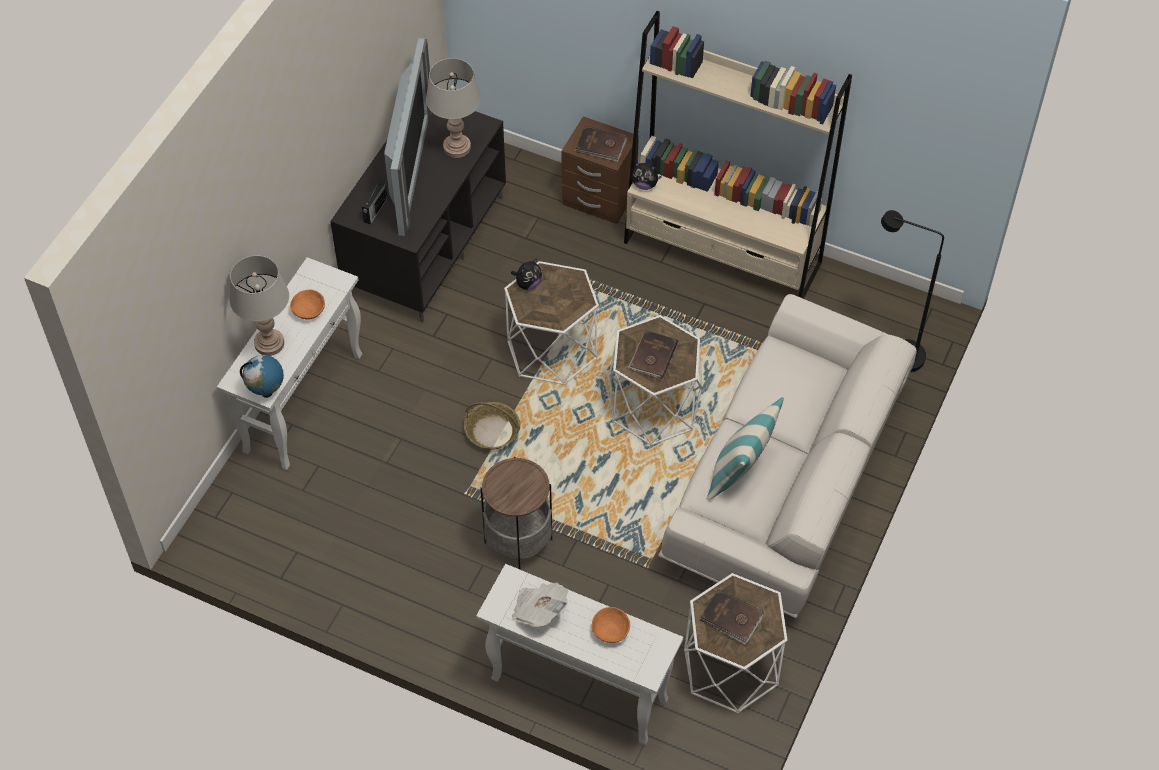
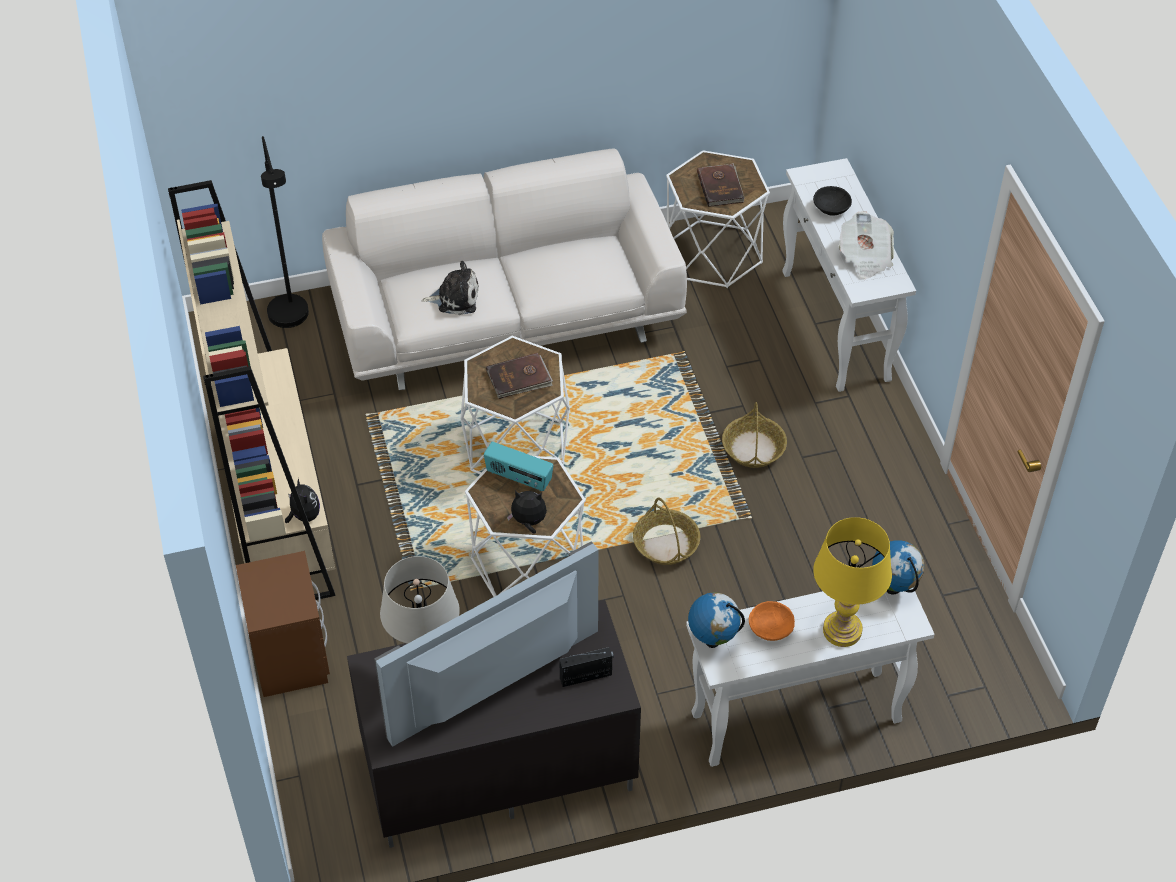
camera: 130 degrees left, 5 degrees down
grey table lamp [230,256,289,356] -> yellow table lamp [813,517,892,647]
side table [480,457,553,570] -> basket [722,402,787,468]
brown book [575,126,627,162] -> none
orange bowl [592,607,630,643] -> black bowl [813,186,852,216]
pillow [707,397,784,500] -> none
none -> plush toy [421,261,479,315]
none -> radio [484,442,553,491]
none -> globe [688,593,745,648]

